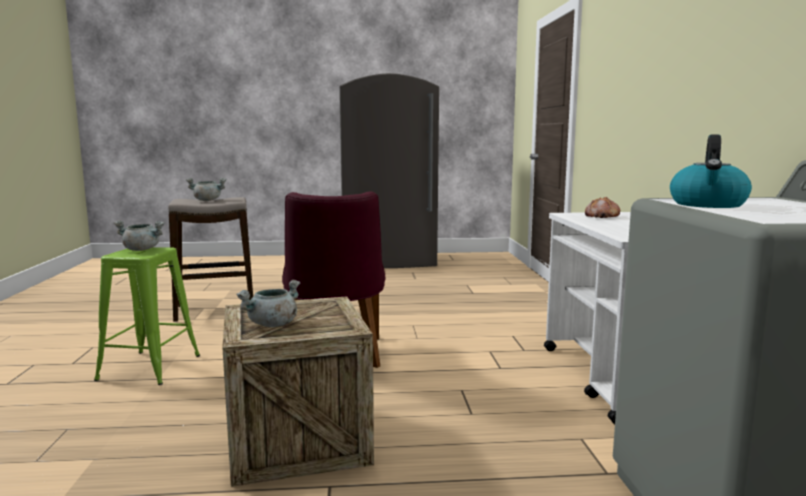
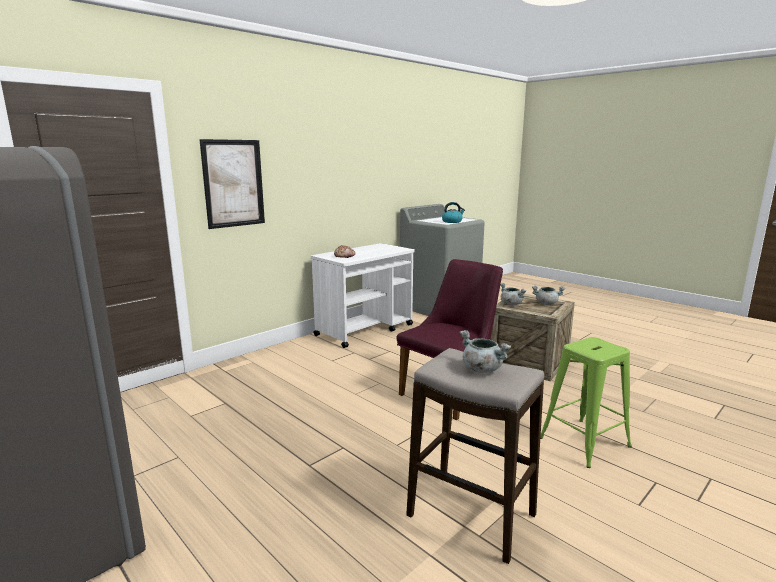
camera: 130 degrees left, 5 degrees up
grey cooking pot [114,220,165,251] -> grey cooking pot moved to [500,283,527,305]
none -> picture [199,139,265,229]

